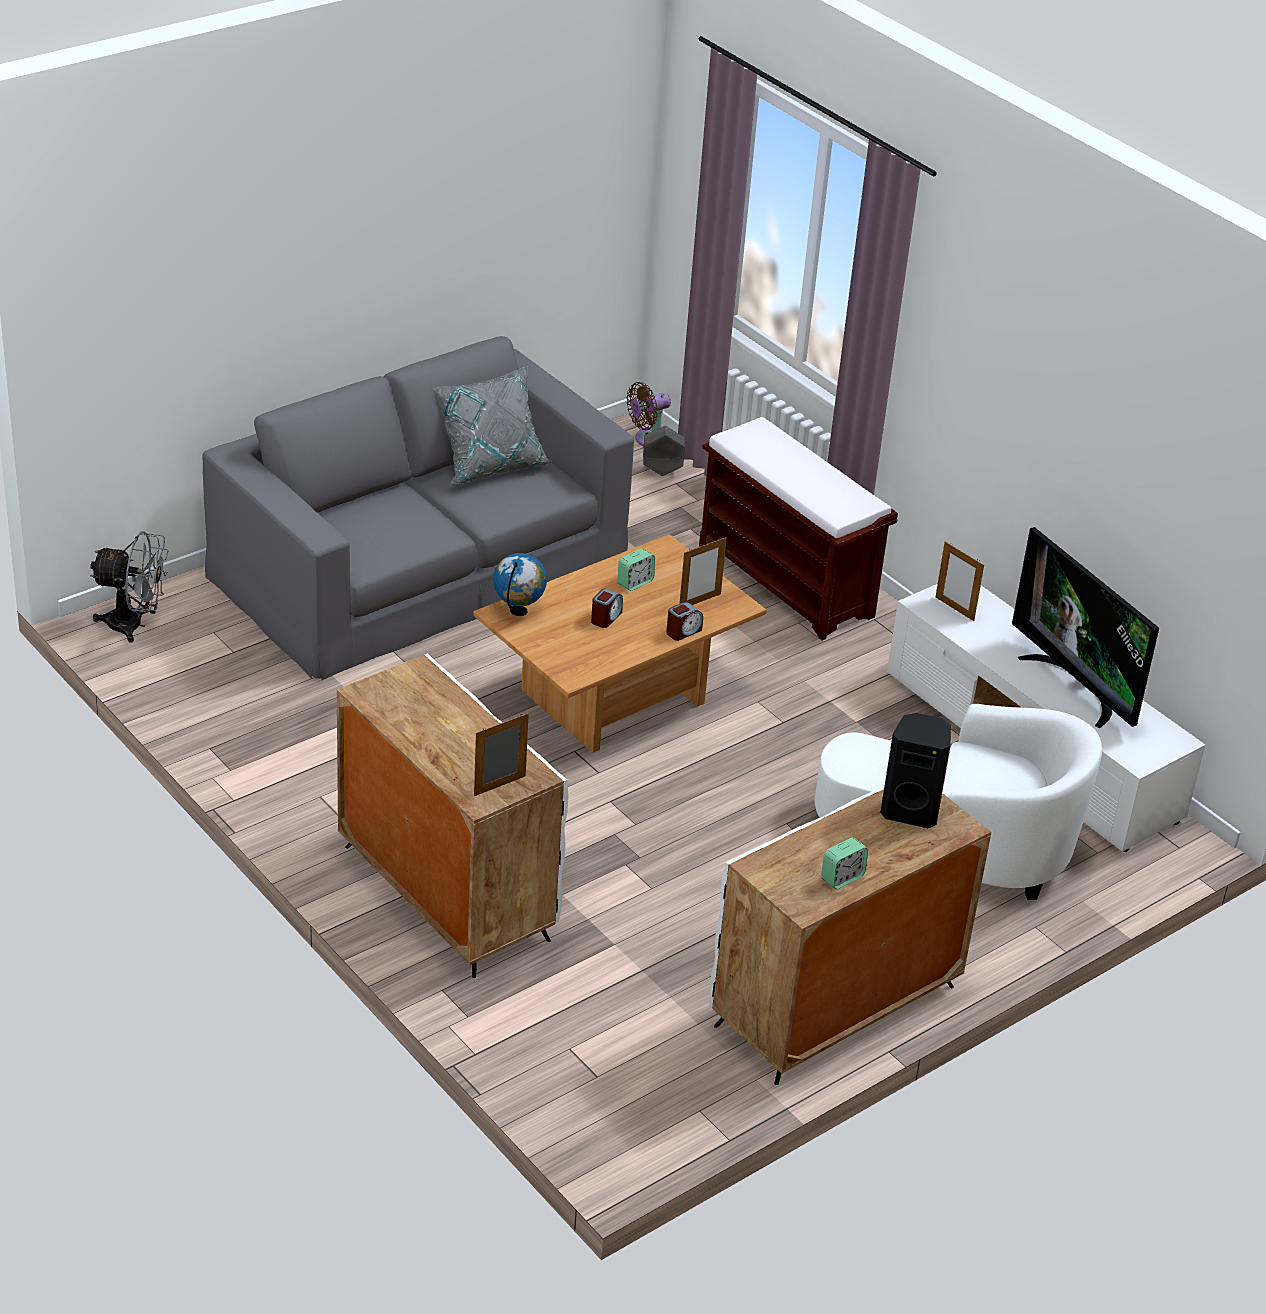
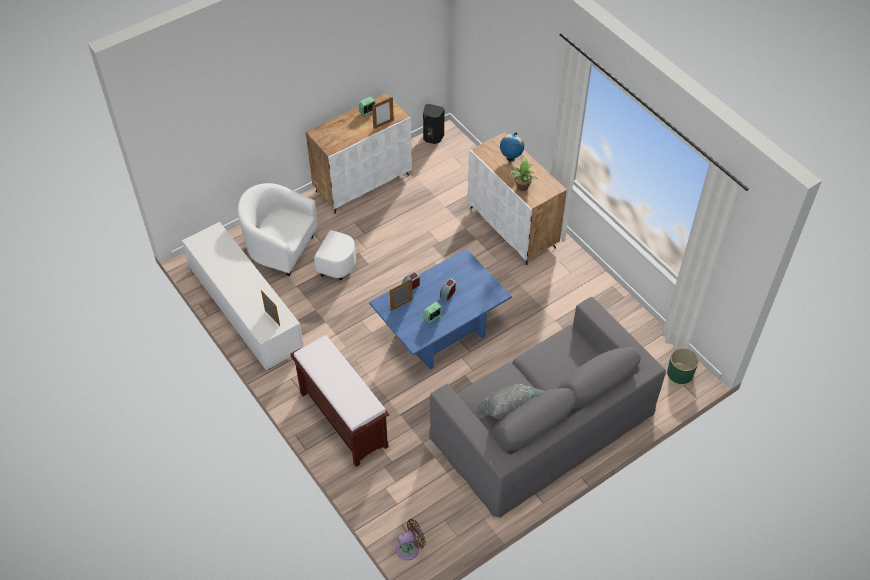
camera: 175 degrees left, 15 degrees up
grey fan [90,531,168,643] -> green planter [667,348,699,384]
brown coffee table [473,534,767,753] -> blue coffee table [369,248,512,369]
picture frame [474,713,529,796] -> picture frame moved to [372,97,394,129]
globe [493,553,547,616] -> globe moved to [500,133,524,162]
grey planter [643,425,685,476] -> none
black speaker [880,713,951,828] -> black speaker moved to [423,104,444,144]
television [1012,527,1159,728] -> none
none -> potted plant [510,157,538,191]

